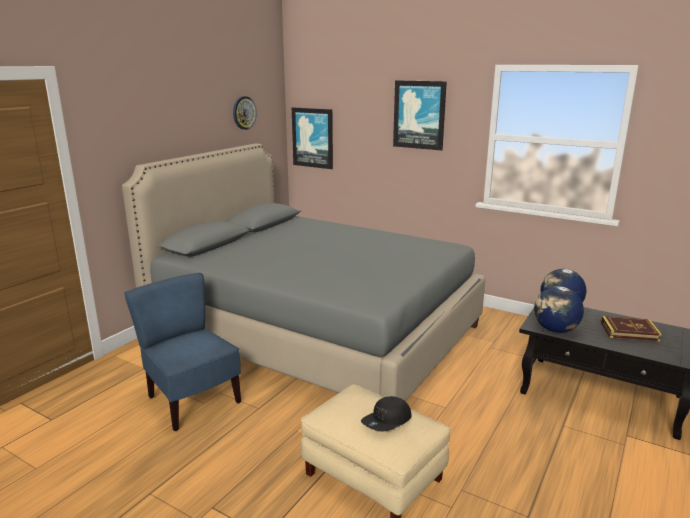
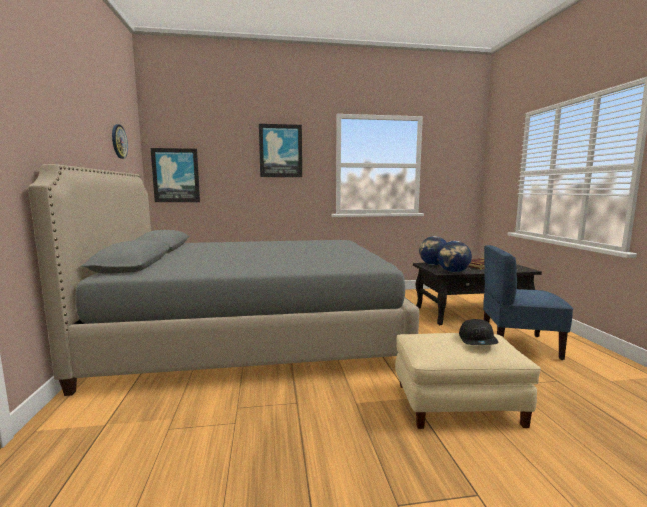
camera: 40 degrees left, 10 degrees down
blue chair [124,273,241,431] -> blue chair moved to [483,245,573,360]

